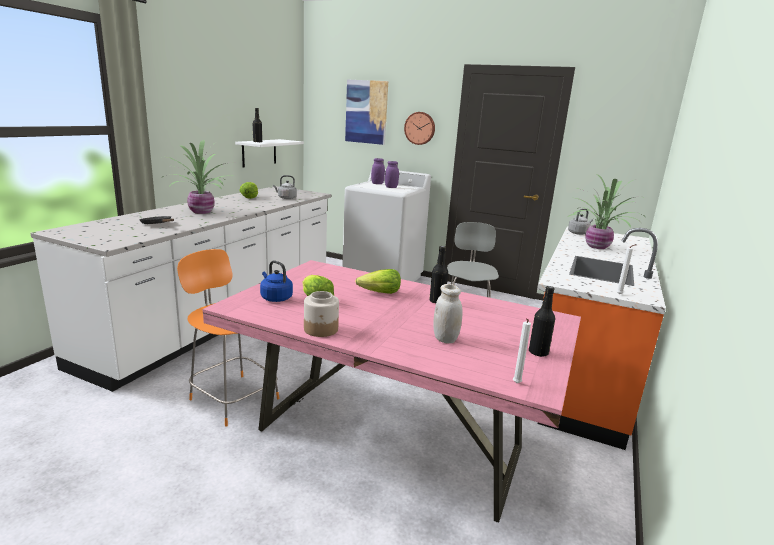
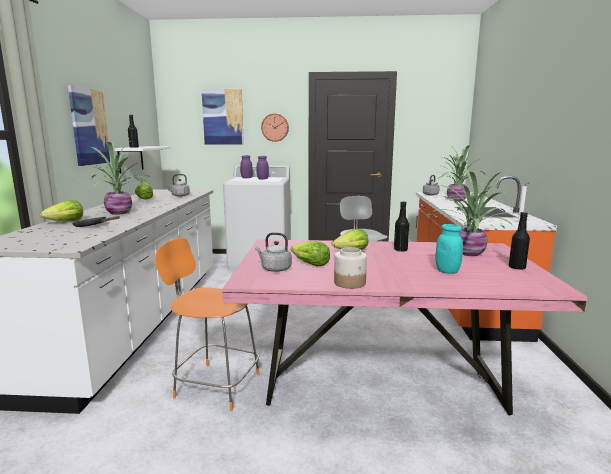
camera: 20 degrees left, 5 degrees down
blue kettle [260,260,293,302] -> grey kettle [255,233,292,272]
white jar [433,284,463,343] -> turquoise jar [435,224,463,274]
white candle [513,318,531,383] -> none
none -> lettuce [40,200,83,221]
none -> picture [68,85,111,166]
none -> potted plant [424,168,520,256]

